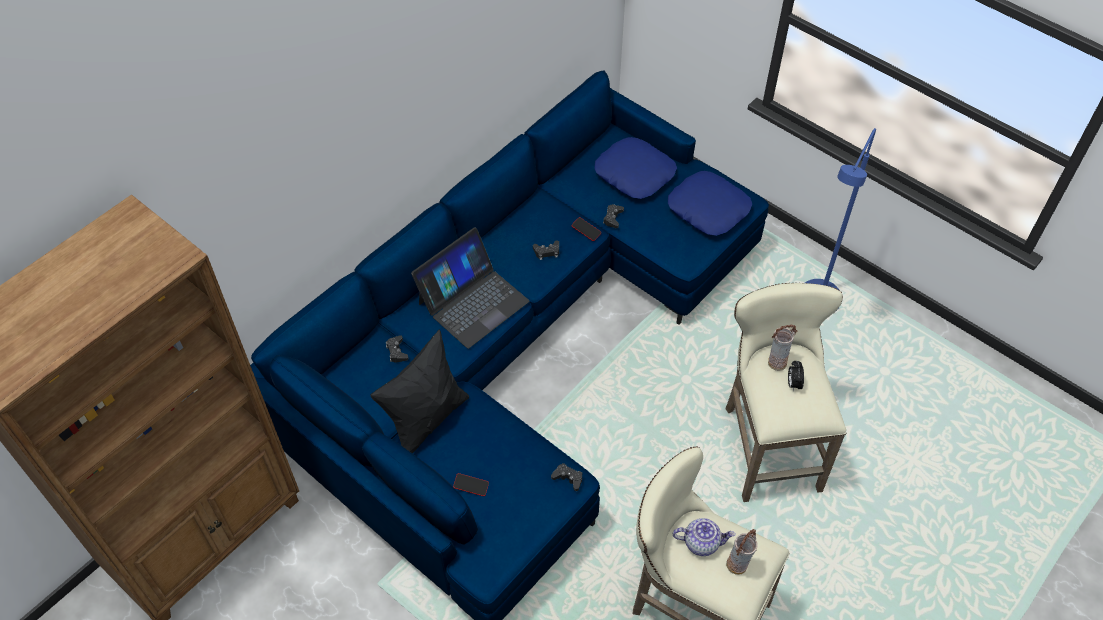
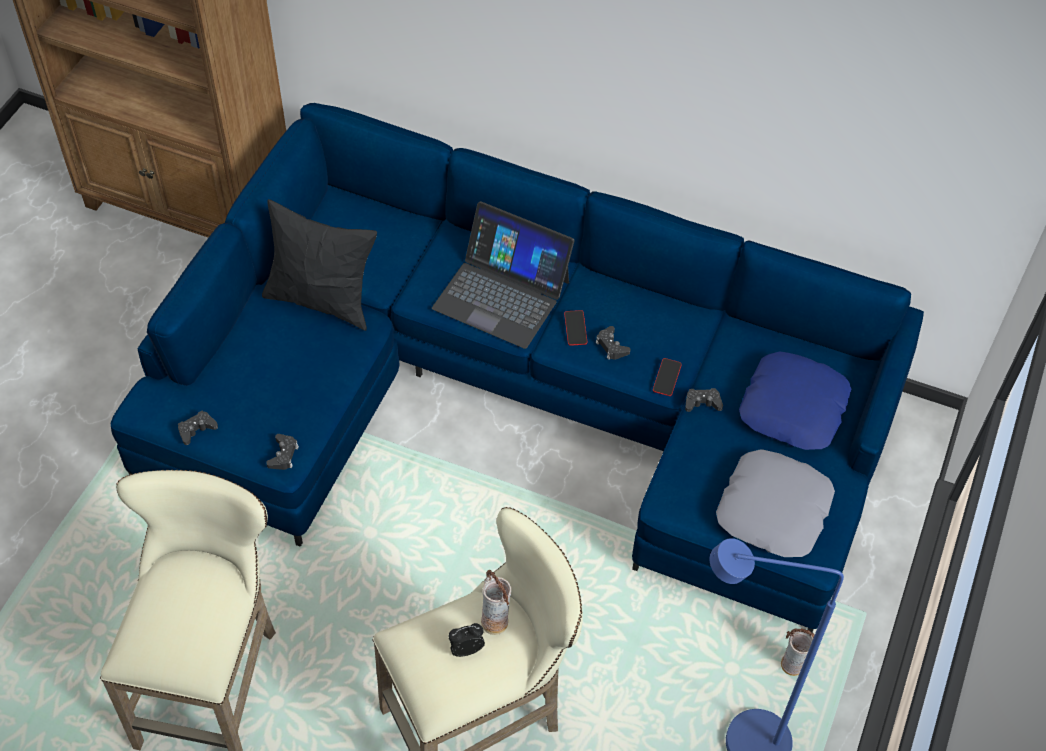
camera: 70 degrees right, 0 degrees up
black game controller [386,335,409,363] -> black game controller moved to [178,411,218,445]
phone [453,473,489,496] -> phone moved to [564,310,587,346]
blue pillow [668,171,752,236] -> grey pillow [716,450,835,557]
teapot [673,518,736,556] -> none
vase [726,529,758,575] -> vase moved to [781,628,815,676]

